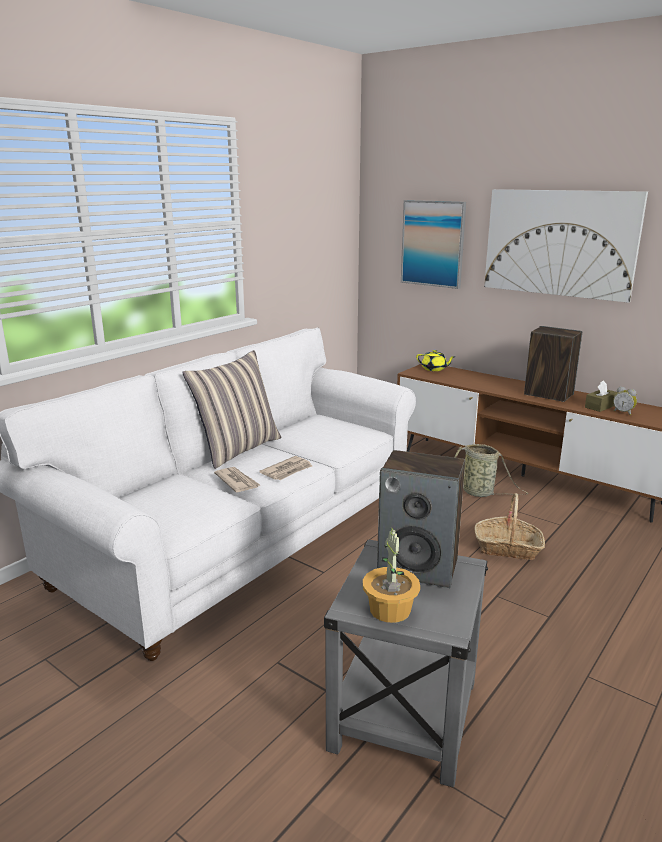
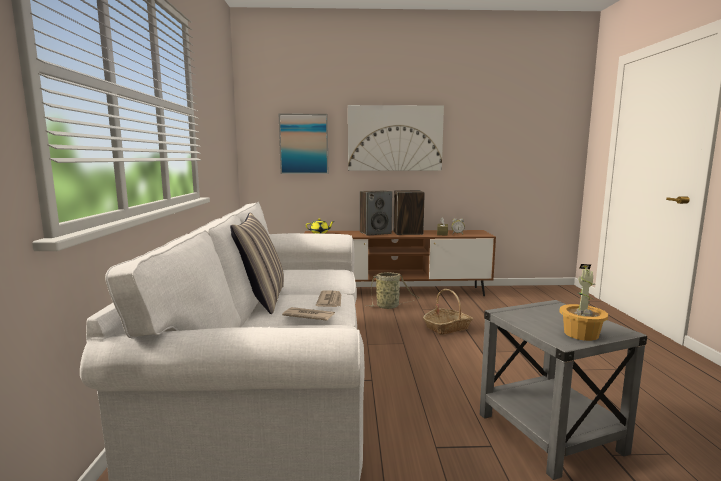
camera: 40 degrees left, 10 degrees down
speaker [377,450,465,588] -> speaker moved to [360,190,392,236]

